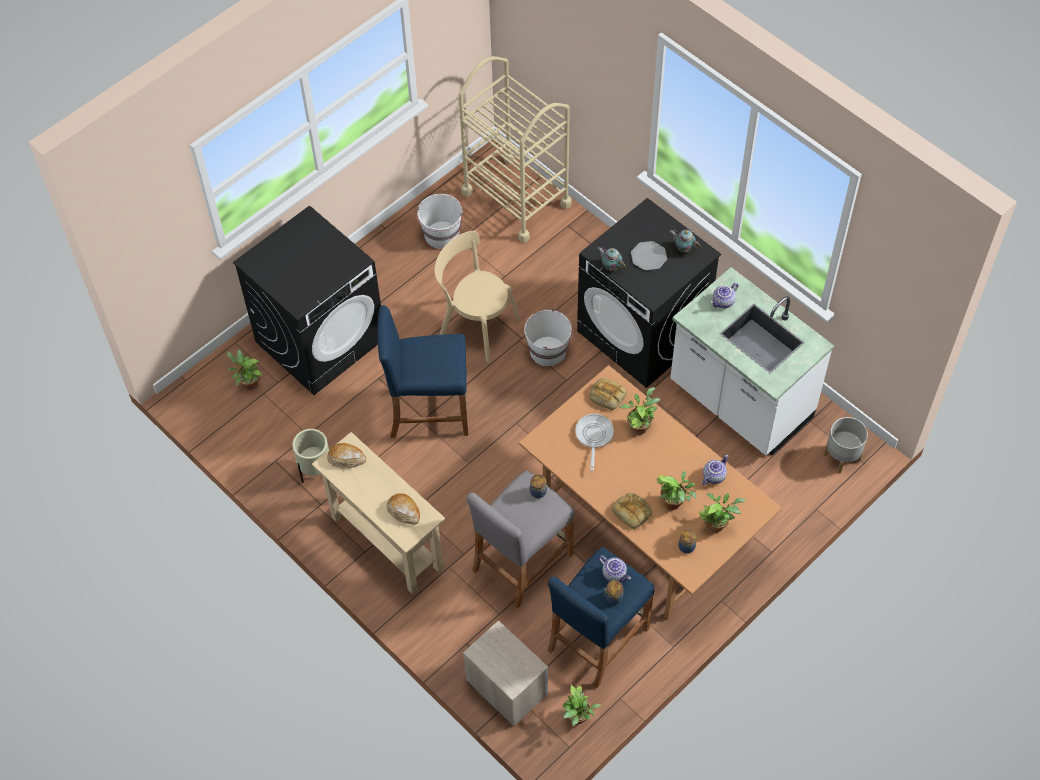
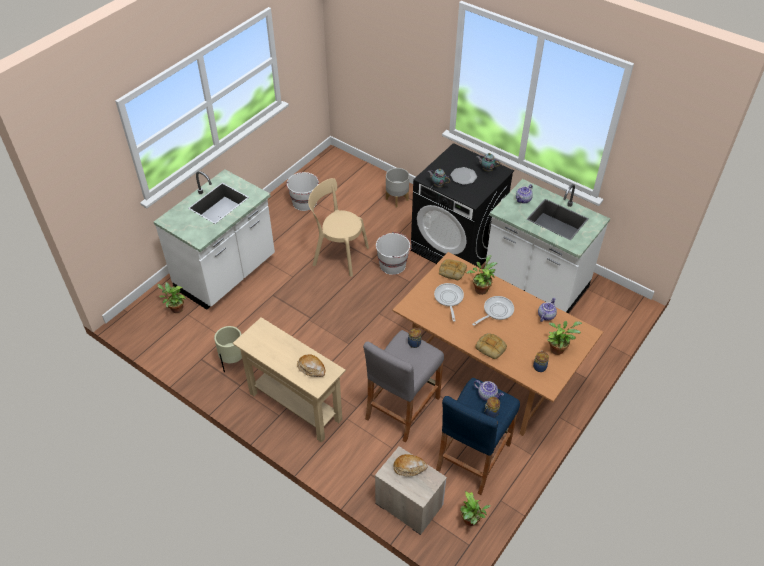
camera: 10 degrees left, 10 degrees down
black washing machine [233,205,381,395] -> white counter [154,169,275,310]
bread [327,443,366,468] -> bread moved to [393,454,428,476]
blue stool [377,305,468,438] -> none
beige cart [459,56,572,243] -> none
potted plant [657,471,697,510] -> none
grey planter [824,417,868,473] -> grey planter moved to [386,168,409,207]
none -> frying pan [472,296,514,326]

